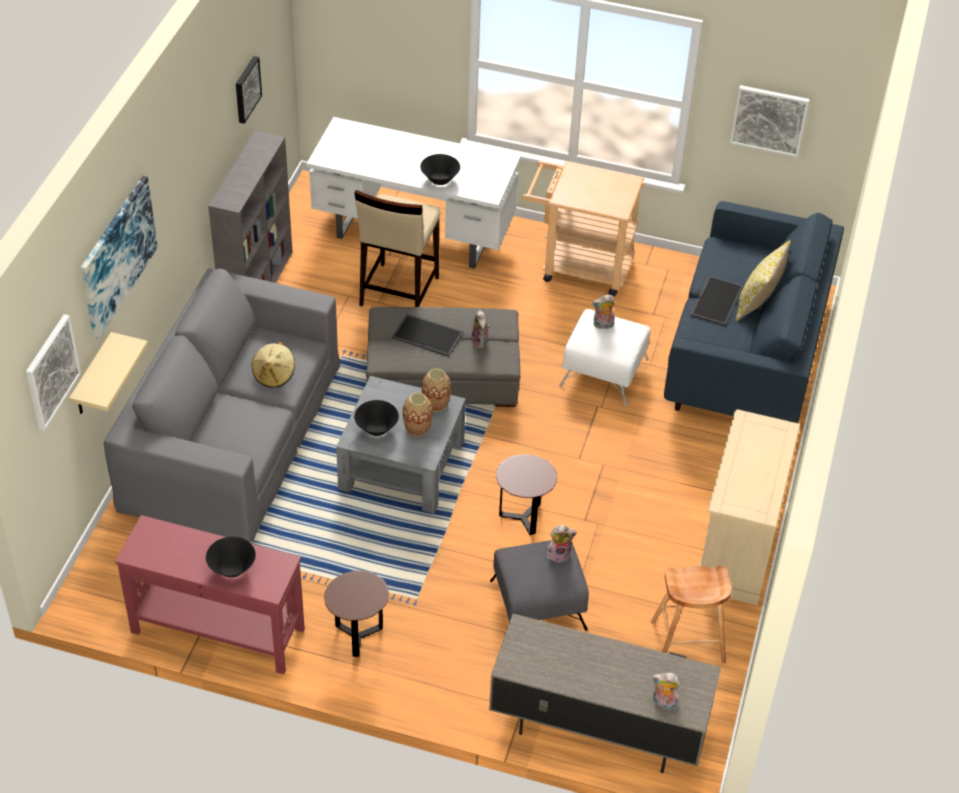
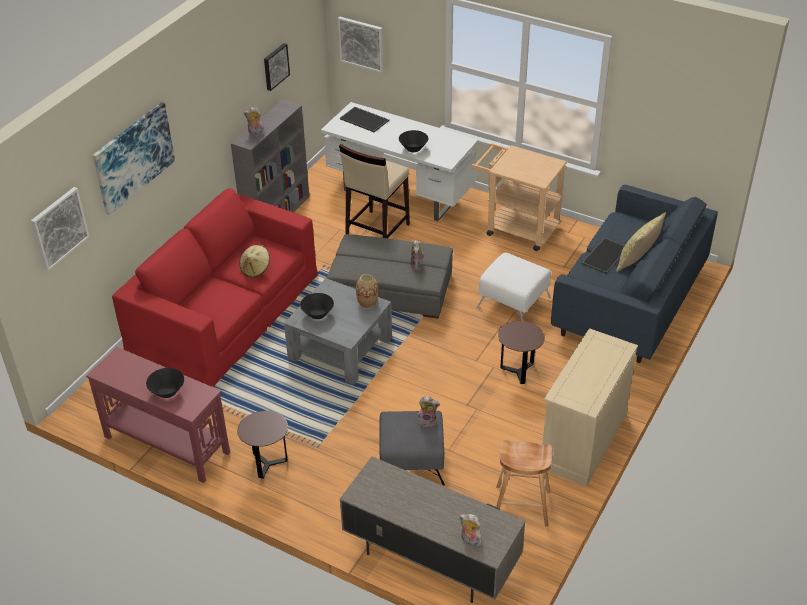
camera: 15 degrees right, 5 degrees down
beige shelf [69,332,148,414] -> none
grey sofa [104,268,340,543] -> red sofa [112,188,318,387]
tray [392,314,463,356] -> tray moved to [340,107,389,132]
vase [403,392,432,437] -> none
brown side table [496,454,557,535] -> brown side table moved to [498,321,545,384]
plush toy [592,295,615,329] -> plush toy moved to [244,107,264,136]
picture [730,85,810,157] -> picture moved to [338,17,383,73]

